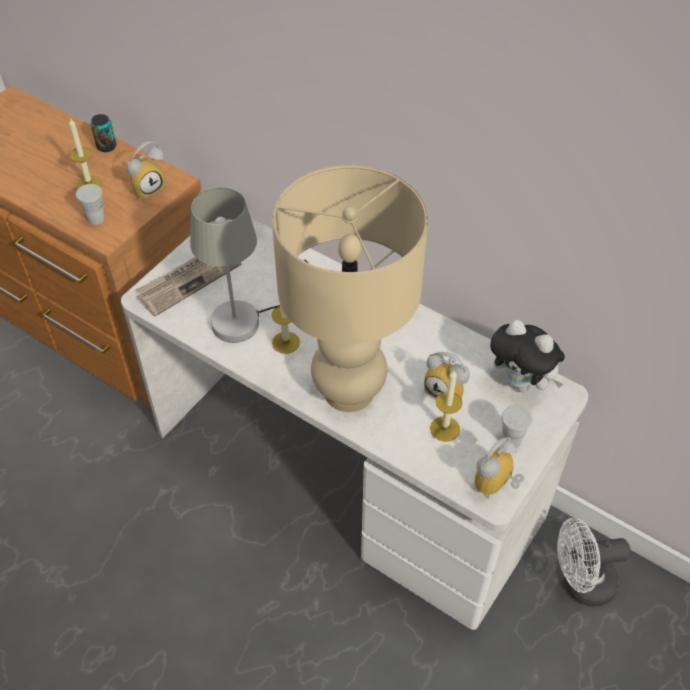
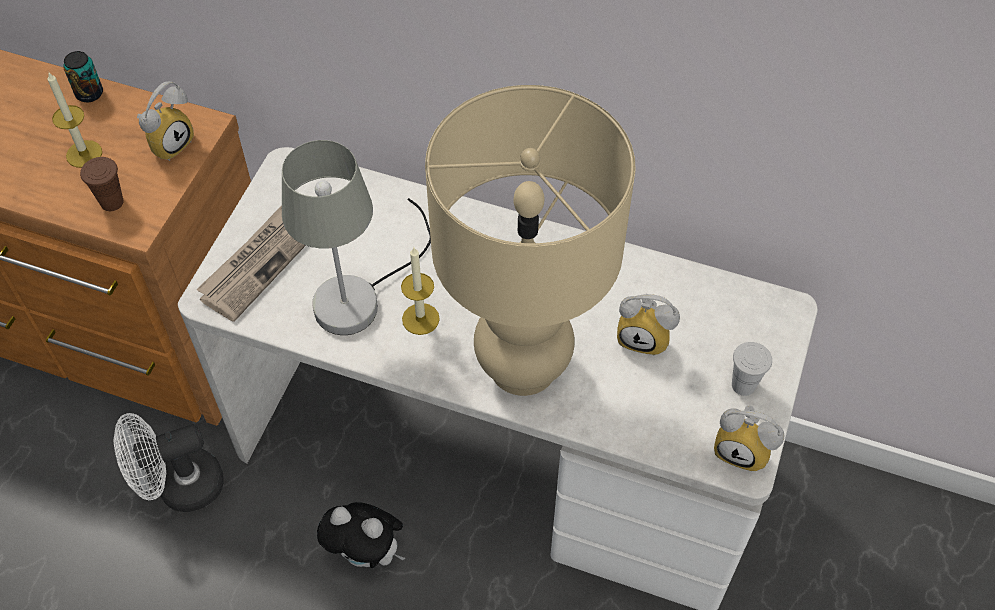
camera: 15 degrees left, 5 degrees up
white cup [76,184,105,225] -> brown cup [80,157,124,211]
candle [430,371,463,442] -> none
alarm clock [475,437,524,499] -> alarm clock turned 90 degrees counterclockwise [714,405,784,472]
plush toy [490,320,565,392] -> plush toy moved to [317,502,405,568]
white fan [557,518,631,607] -> white fan moved to [114,413,224,512]

